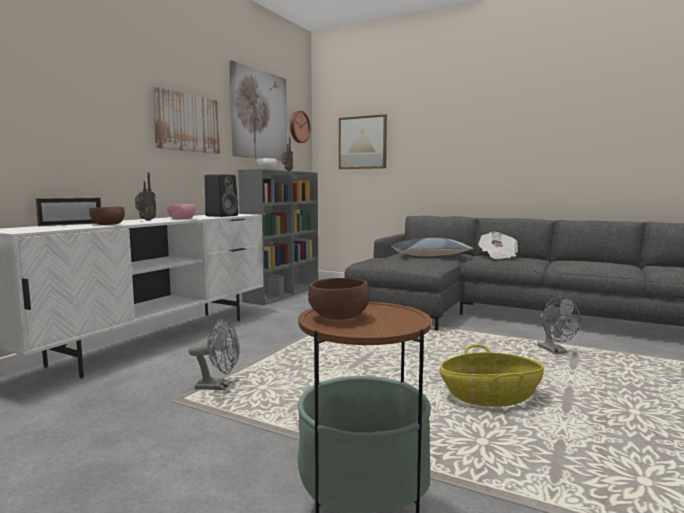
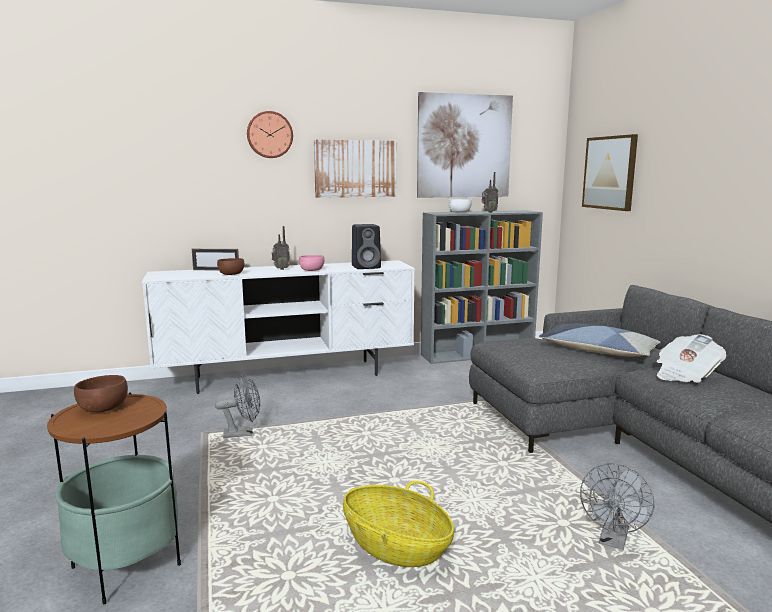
camera: 45 degrees right, 5 degrees up
grey fan [189,319,239,390] -> grey fan turned 60 degrees counterclockwise [215,375,260,438]
wall clock [290,111,310,143] -> wall clock moved to [247,111,293,158]

